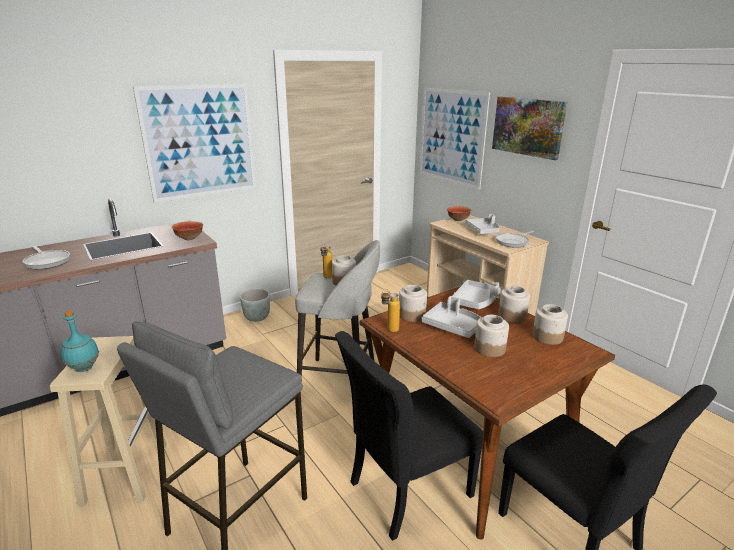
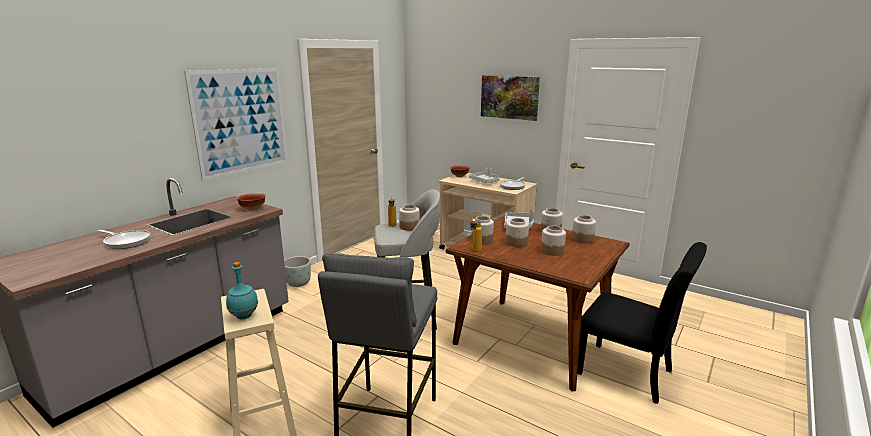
camera: 20 degrees left, 5 degrees down
black chair [335,331,483,541] -> none
picture [420,88,490,190] -> none
grey tray [422,296,481,338] -> jar [506,218,529,247]

